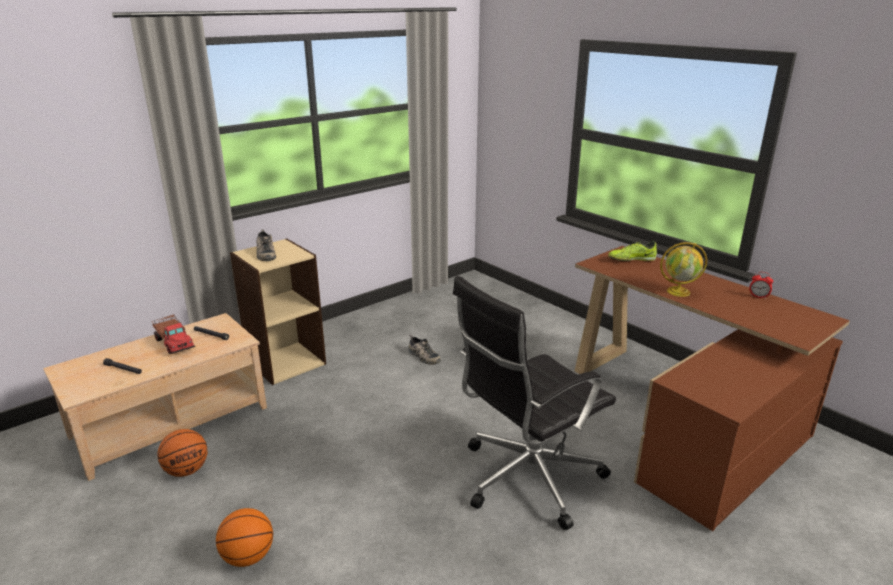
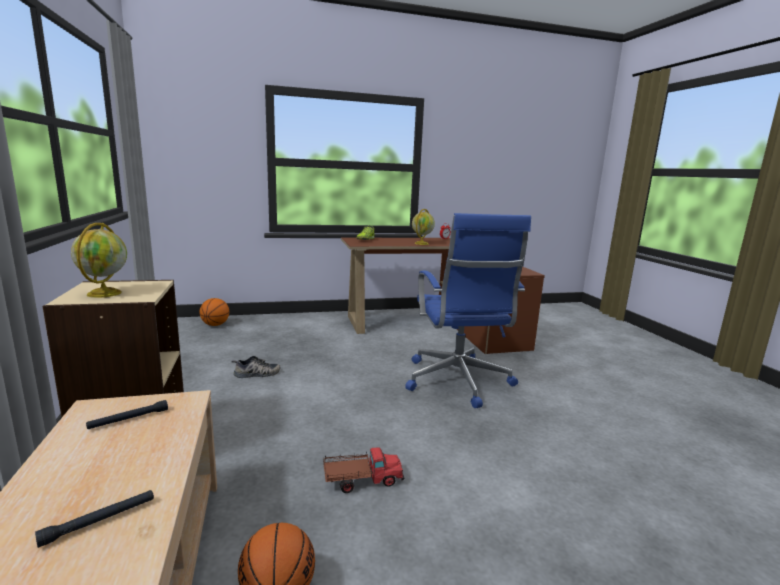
camera: 65 degrees left, 10 degrees down
toy truck [152,314,195,354] -> toy truck moved to [323,447,404,493]
basketball [216,508,273,567] -> basketball moved to [200,298,229,326]
shoe [256,229,276,261] -> globe [71,223,127,298]
black office chair [453,276,616,530] -> blue office chair [405,213,531,408]

